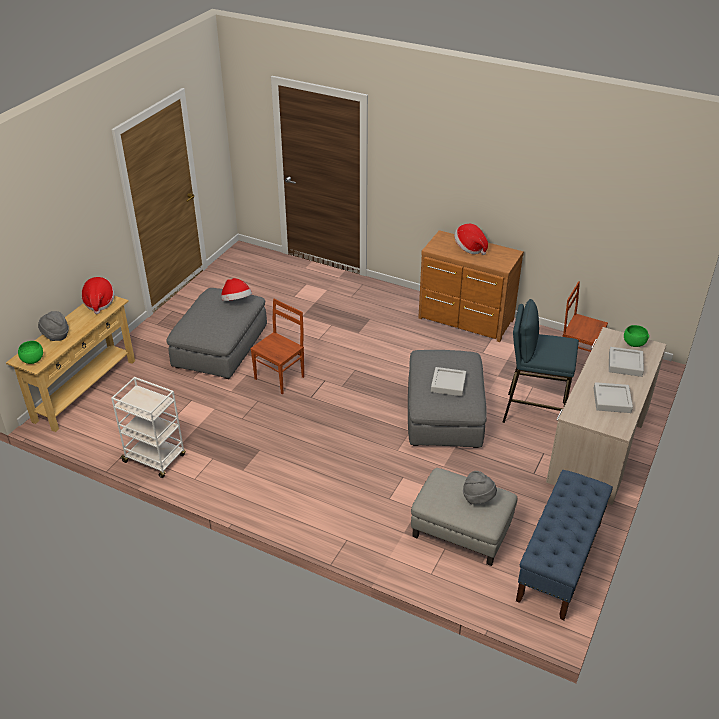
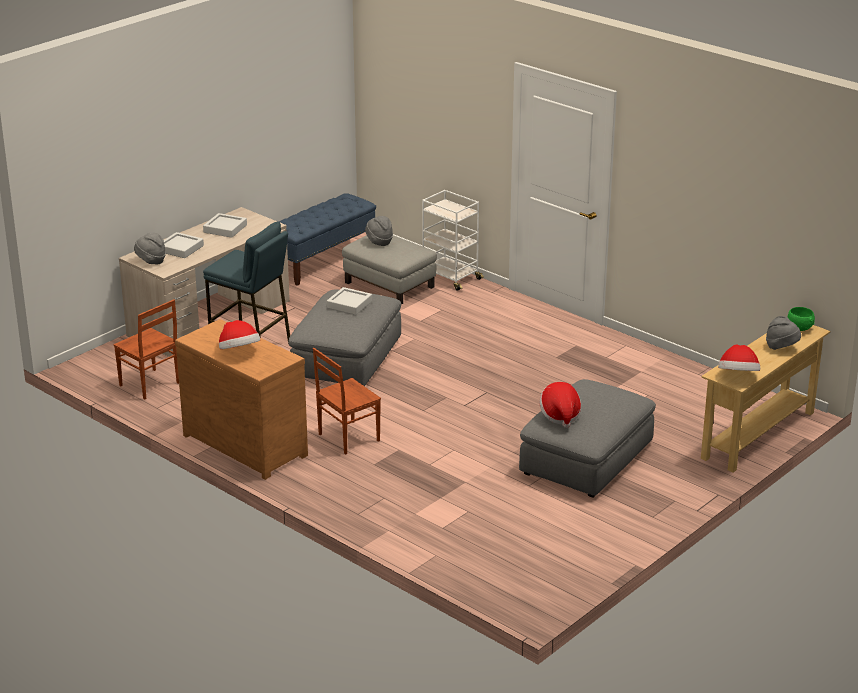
camera: 165 degrees left, 10 degrees down
white cart [111,377,186,478] -> white cart moved to [422,190,484,291]
brown chair [250,299,304,394] -> brown chair moved to [313,348,381,455]
green bowl [624,325,649,347] -> grey hat [134,233,166,264]

